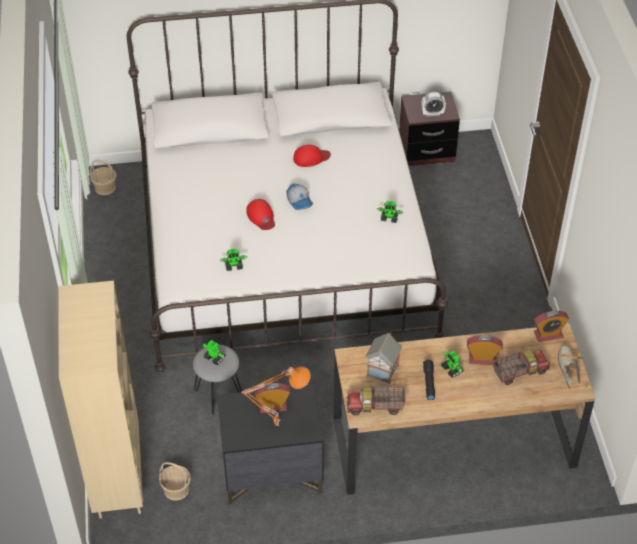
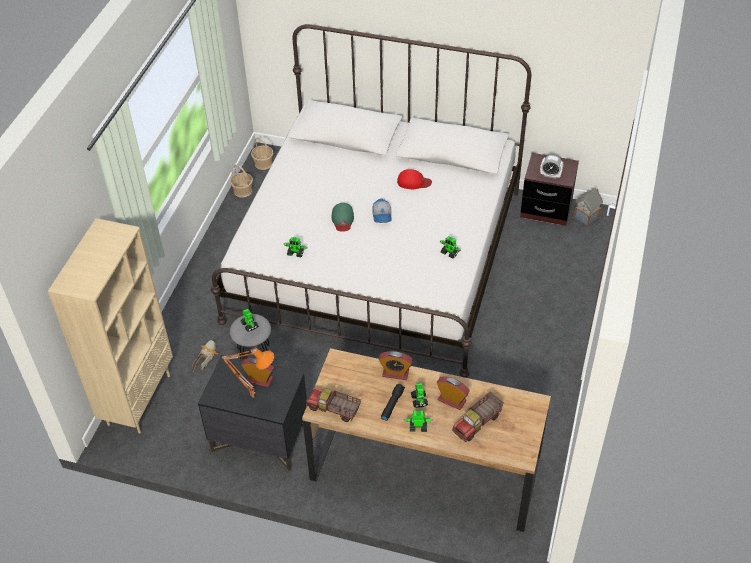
camera: 25 degrees right, 0 degrees up
basket [159,462,191,501] -> basket moved to [230,165,253,198]
red cap [246,199,275,230] -> green cap [332,203,354,232]
toy house [366,333,402,384] -> toy house moved to [574,188,603,226]
toy truck [493,350,550,385] -> toy truck turned 135 degrees clockwise [452,392,504,442]
alarm clock [534,311,569,342] -> alarm clock moved to [379,351,413,380]
shoe [558,345,583,389] -> shoe moved to [192,340,218,372]
none -> toy robot [404,411,433,432]

